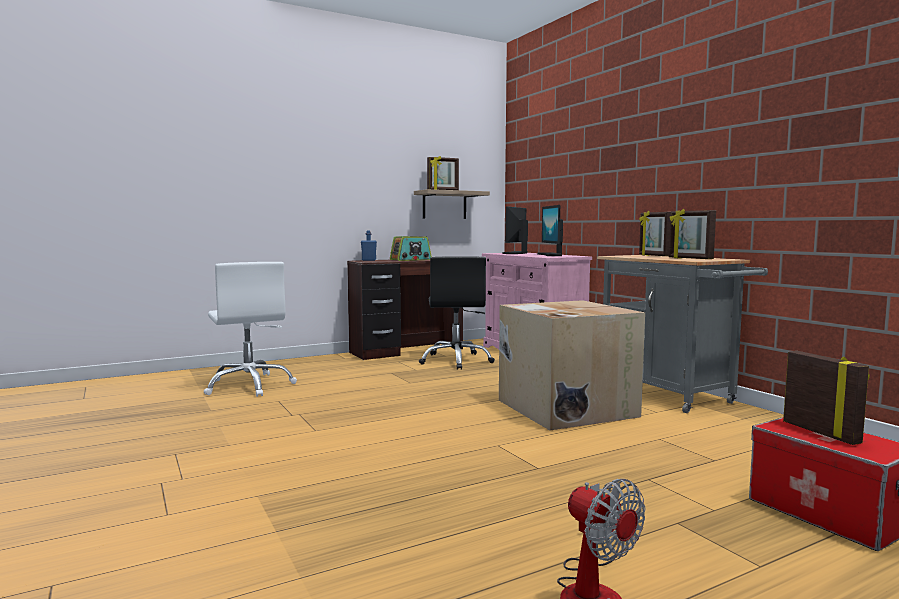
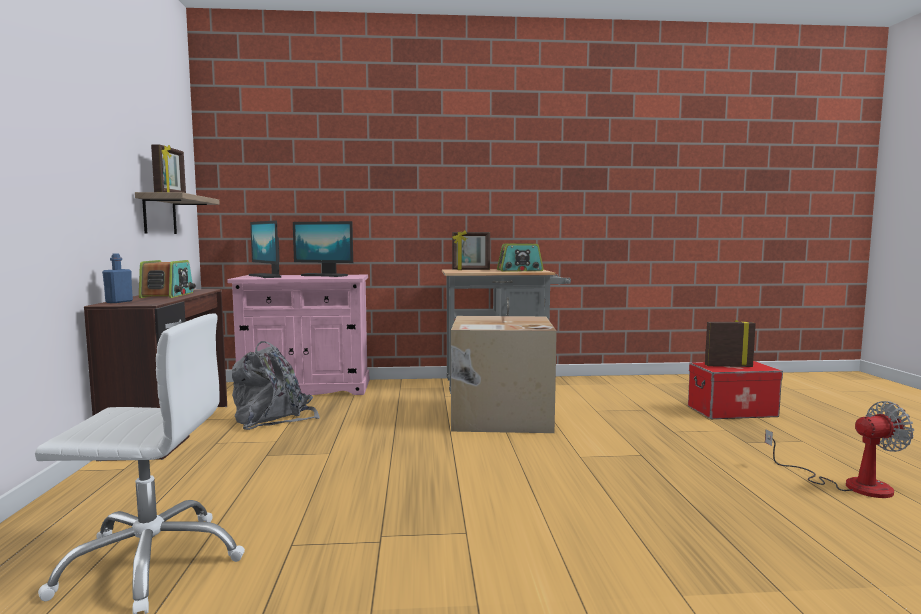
camera: 65 degrees left, 0 degrees up
black office chair [419,256,495,370] -> grey backpack [232,341,320,430]
picture frame [669,209,716,259] -> radio [497,244,543,271]

